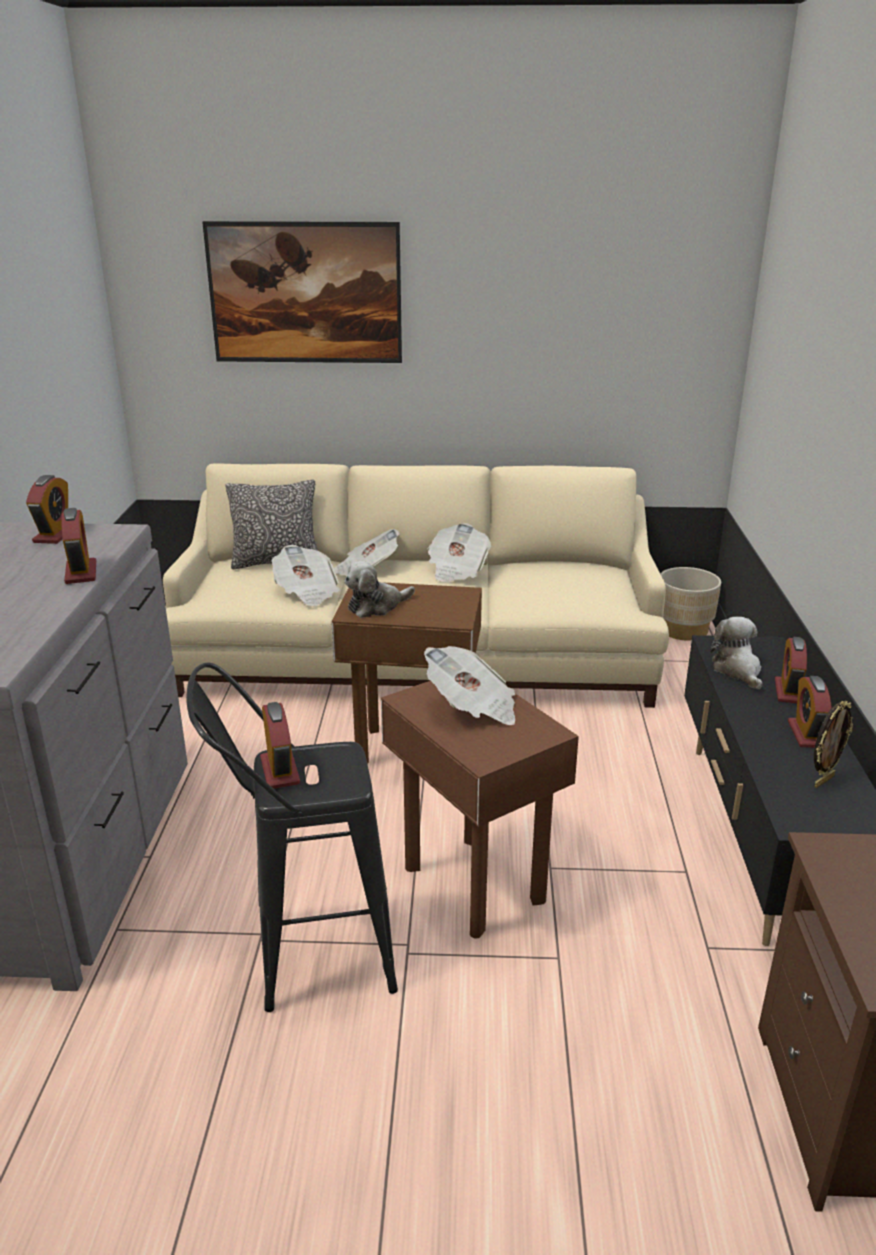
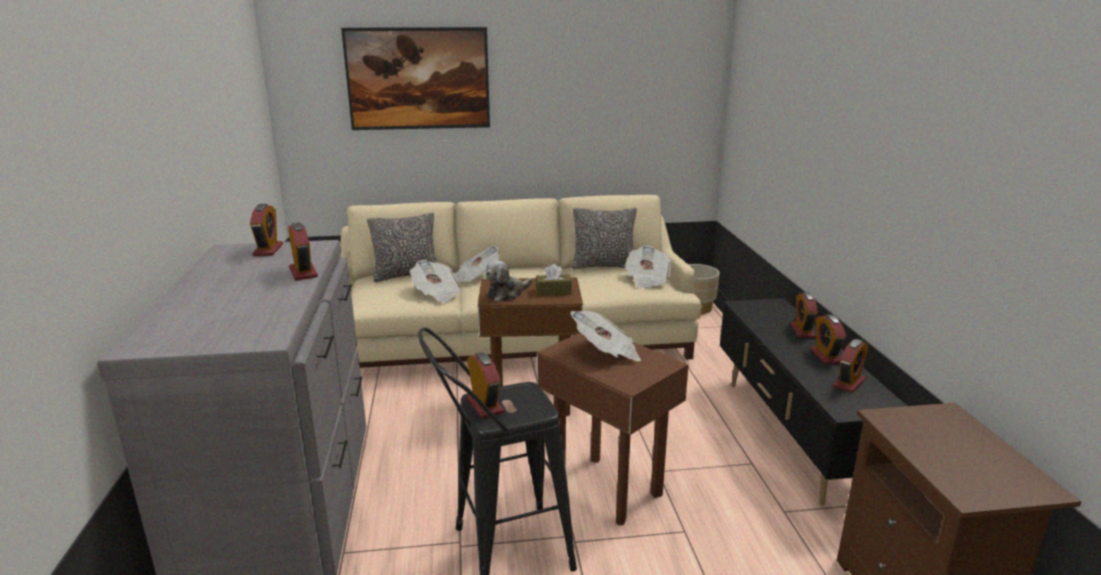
camera: 10 degrees left, 5 degrees down
newspaper [427,523,491,582] -> newspaper moved to [624,246,672,289]
plush toy [710,617,762,690] -> none
picture frame [814,701,853,788] -> alarm clock [833,339,869,393]
none -> brown tissue box [536,264,572,296]
none -> pillow [572,208,637,269]

